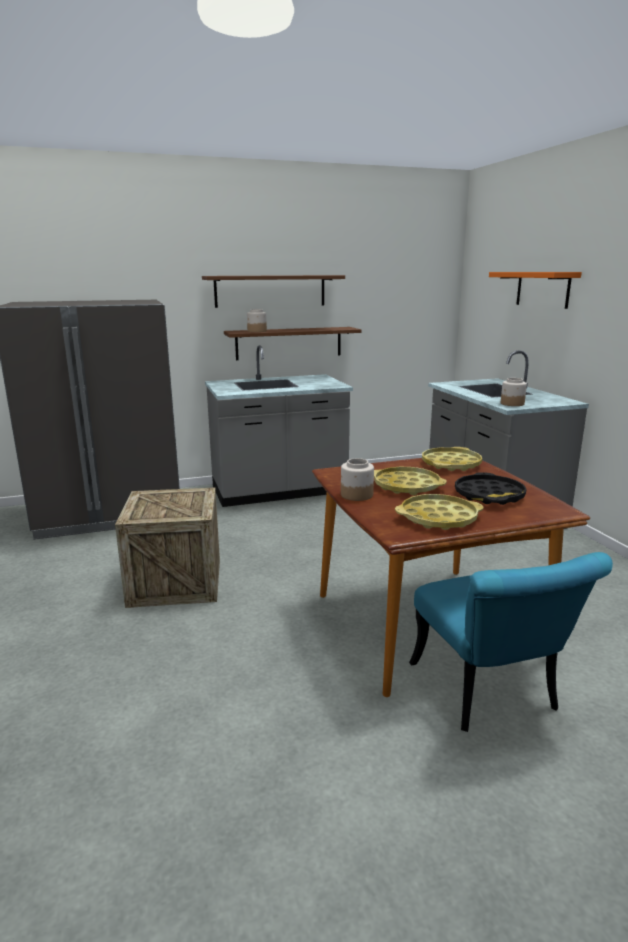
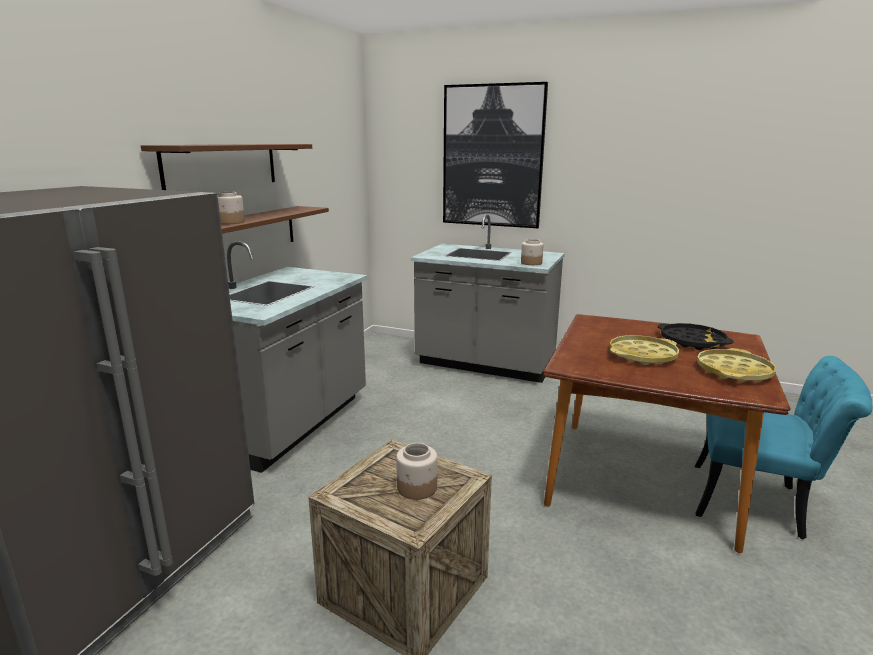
camera: 50 degrees left, 0 degrees up
jar [341,458,374,501] -> jar moved to [396,443,437,500]
yellow tray [422,447,482,471] -> none
orange shelf [489,272,582,309] -> picture [443,82,548,228]

